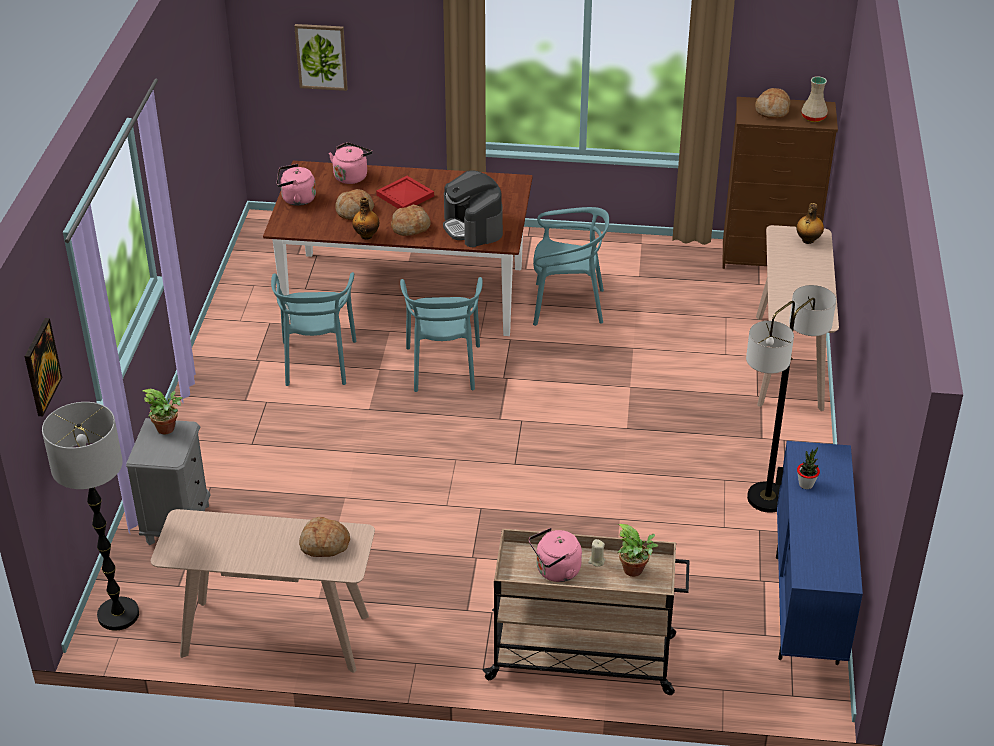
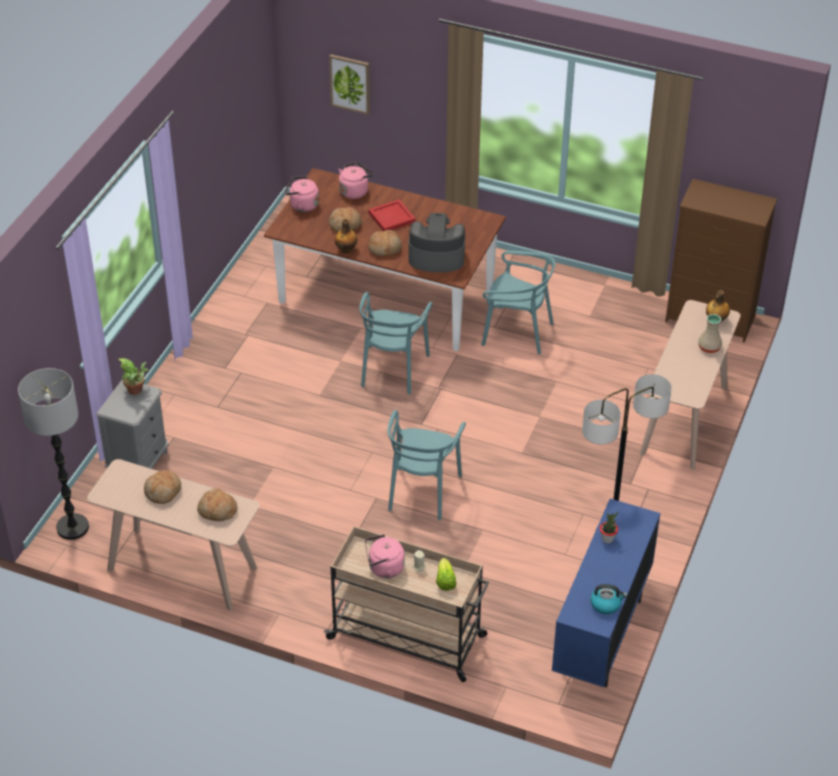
camera: 15 degrees right, 5 degrees up
picture [24,318,62,416] -> none
turquoise chair [271,272,356,386] -> turquoise chair moved to [388,410,466,520]
coffee machine [443,170,503,247] -> coffee machine turned 105 degrees clockwise [409,213,465,273]
potted plant [617,524,658,577] -> lettuce [436,558,456,591]
bread [755,88,791,119] -> bread moved to [144,470,181,504]
beige vase [801,76,828,122] -> beige vase moved to [698,314,722,353]
none -> kettle [590,584,627,614]

